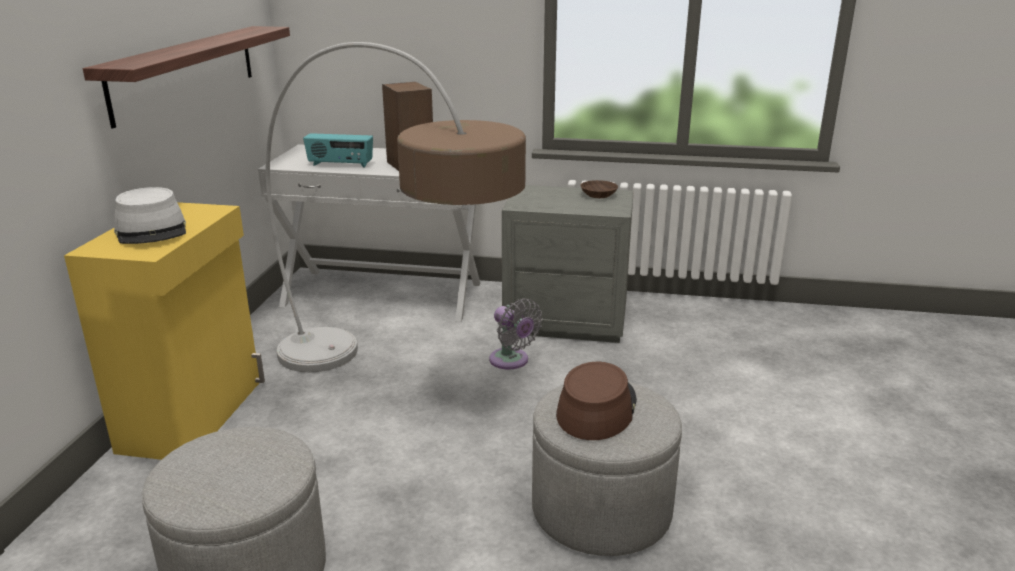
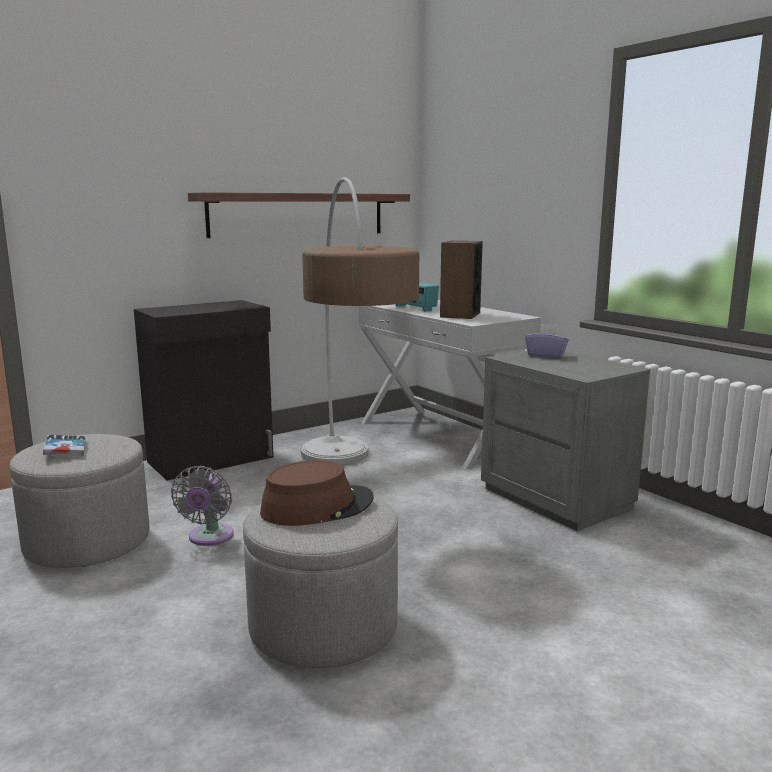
camera: 45 degrees right, 10 degrees down
yellow cabinet [64,202,265,460] -> black cabinet [134,300,274,481]
grey hat [114,187,186,244] -> none
grey fan [489,299,543,369] -> grey fan moved to [171,466,234,546]
brown bowl [580,180,618,198] -> none
none -> book [43,435,86,456]
none -> purple tissue box [525,324,569,358]

